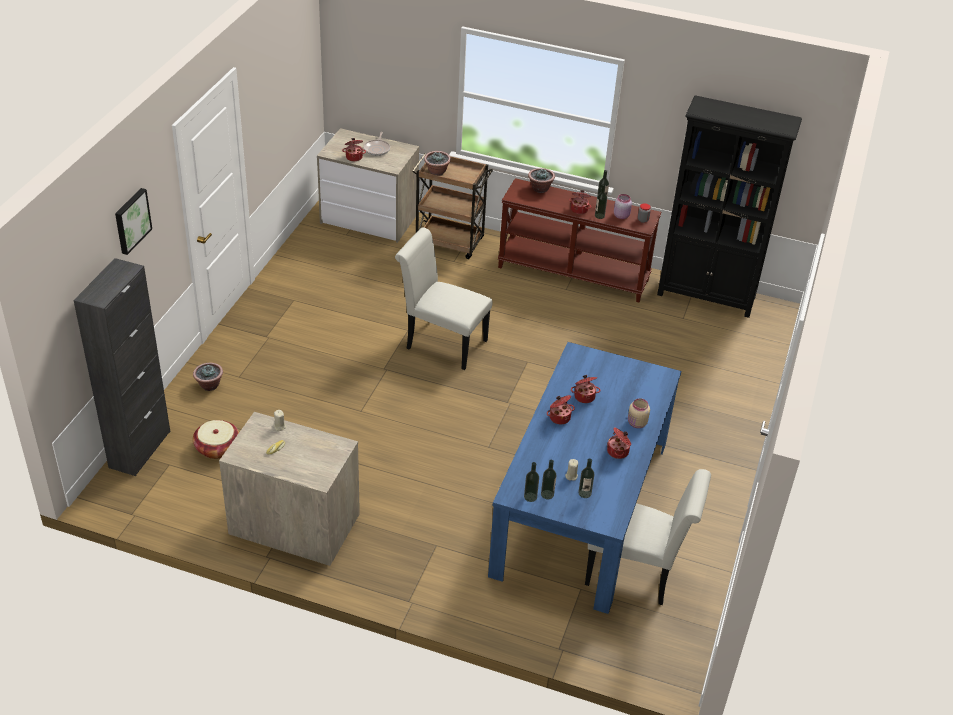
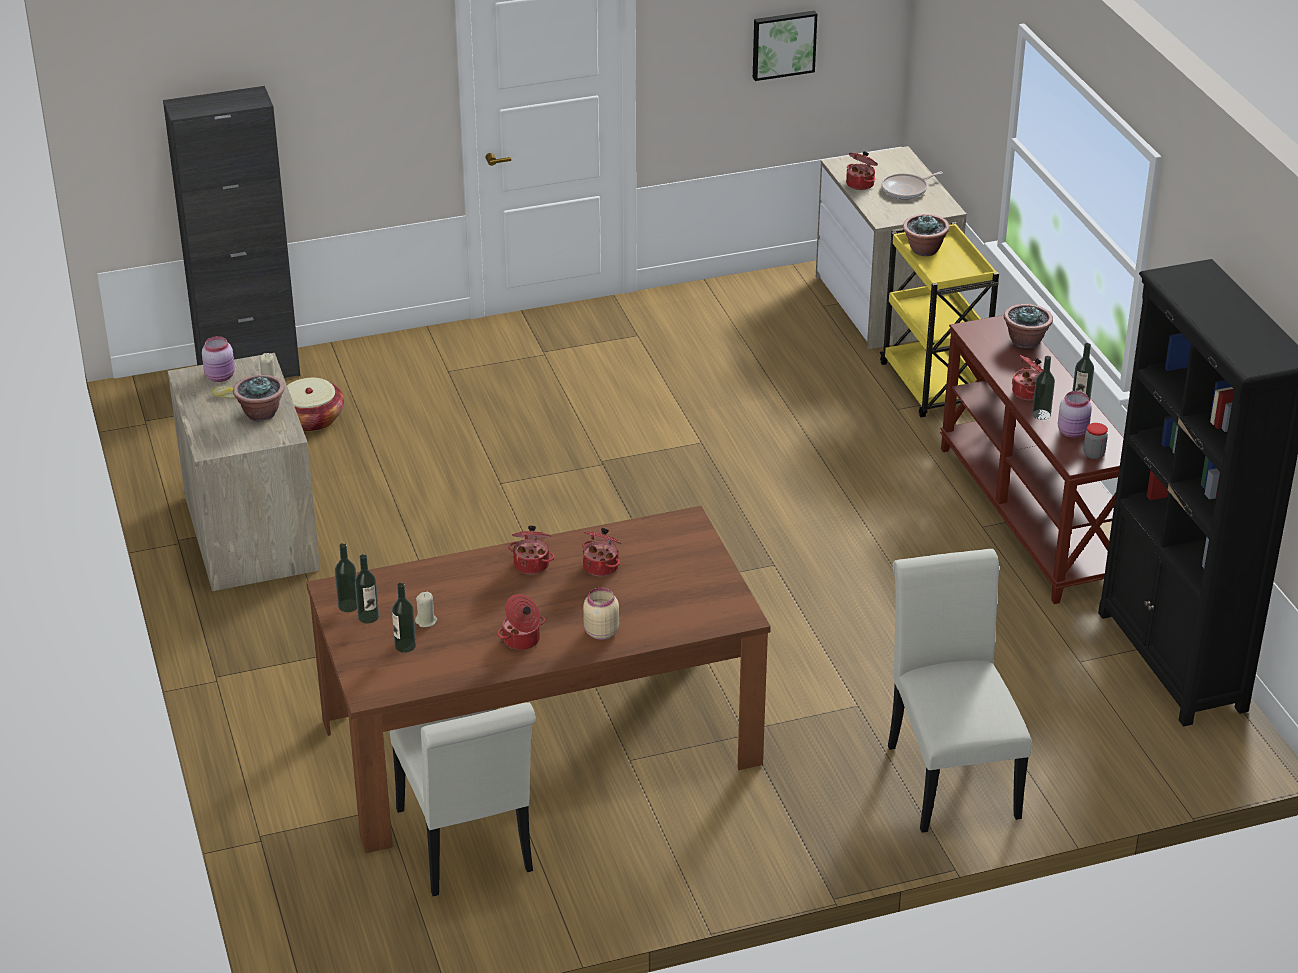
camera: 55 degrees right, 5 degrees down
picture [115,188,152,255] -> picture moved to [753,11,817,81]
potted plant [193,363,223,391] -> potted plant moved to [233,375,285,422]
white chair [395,227,493,370] -> white chair moved to [888,549,1032,833]
brown cart [412,151,493,259] -> yellow cart [880,222,999,418]
blue dining table [488,342,681,614] -> brown dining table [306,506,771,853]
none -> pink jar [202,336,235,382]

